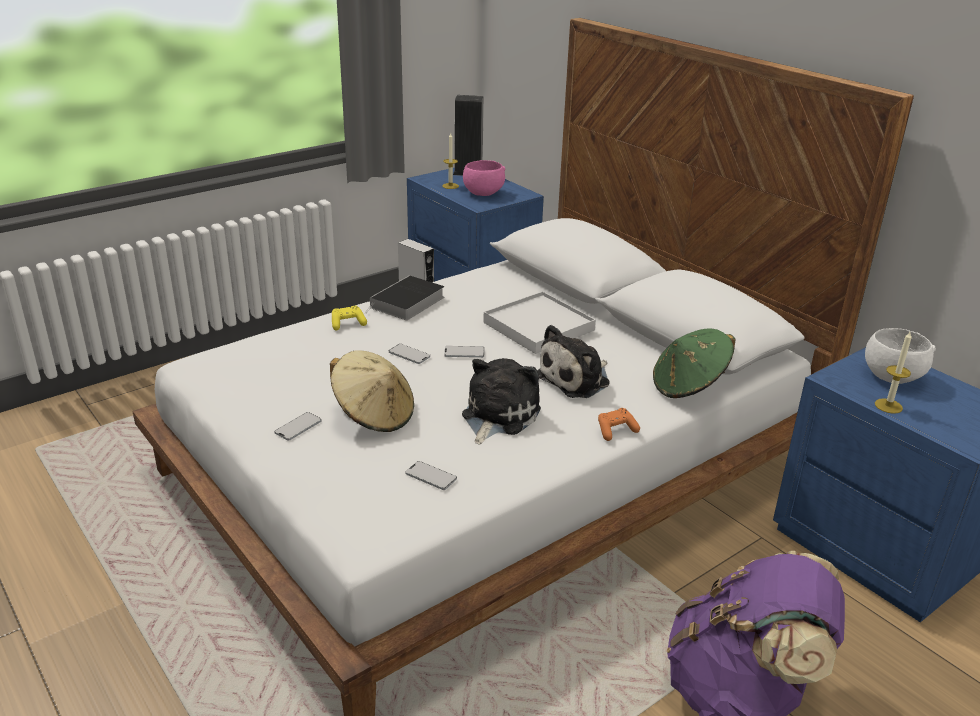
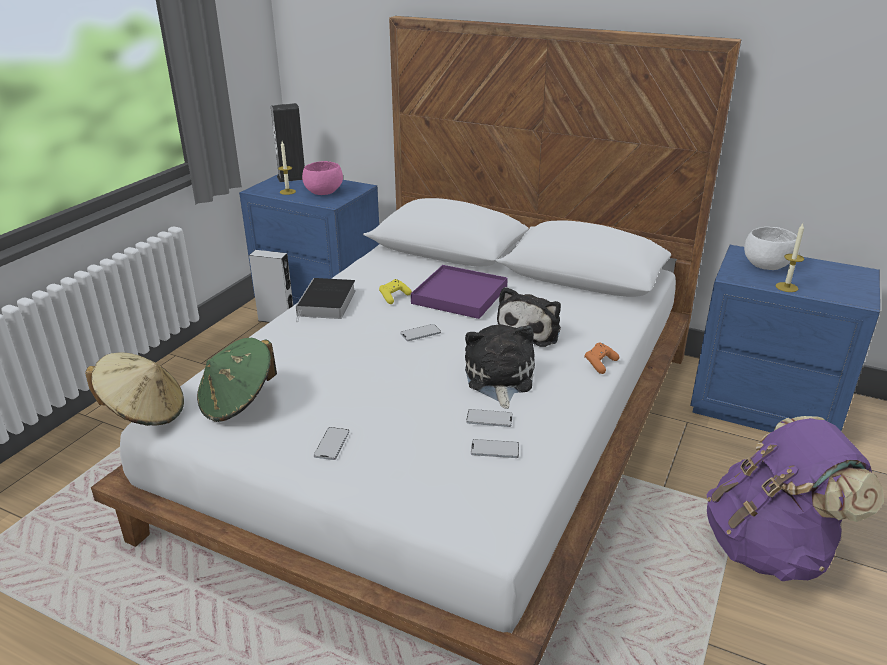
camera: 25 degrees left, 0 degrees up
beige hat [330,350,414,432] -> beige hat moved to [85,353,184,426]
yellow game controller [332,305,367,331] -> yellow game controller moved to [379,279,412,304]
phone [389,344,430,364] -> phone moved to [466,409,513,427]
white tray [483,291,596,354] -> purple tray [411,265,508,319]
green hat [653,328,736,398] -> green hat moved to [197,338,277,422]

